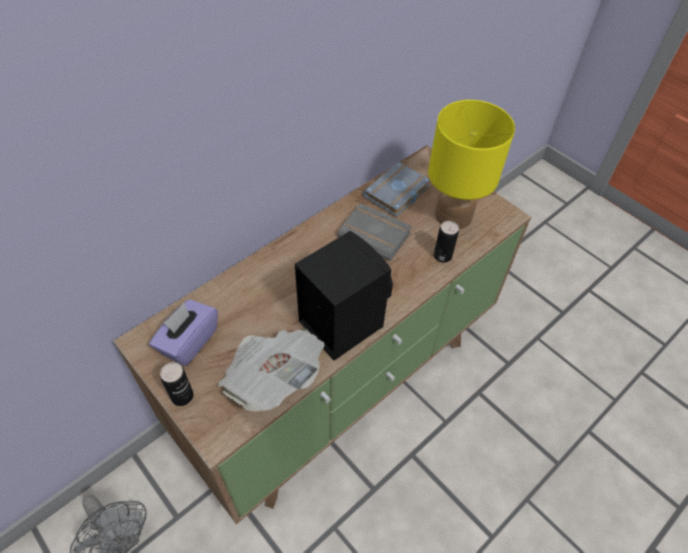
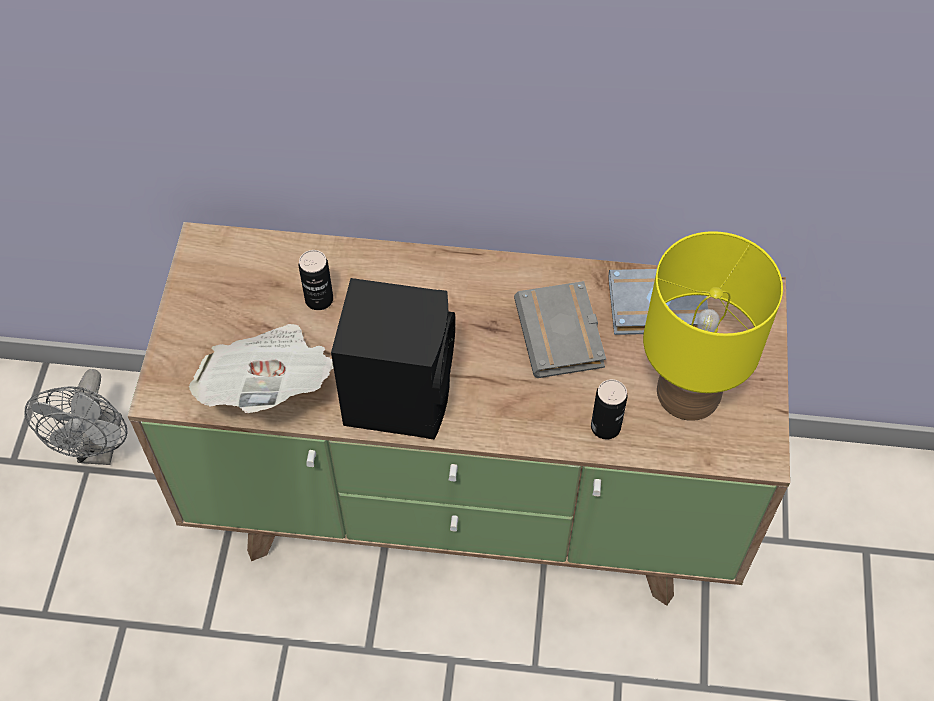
camera: 50 degrees right, 5 degrees up
purple tissue box [149,299,218,366] -> none
can [160,362,193,406] -> can moved to [299,250,333,310]

